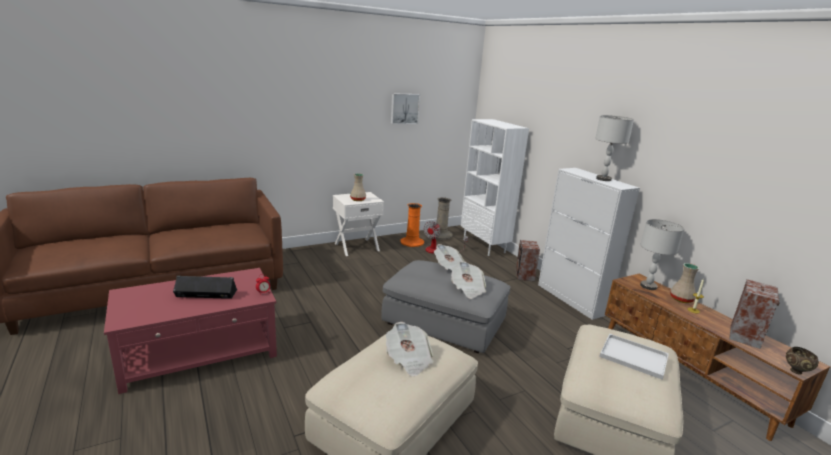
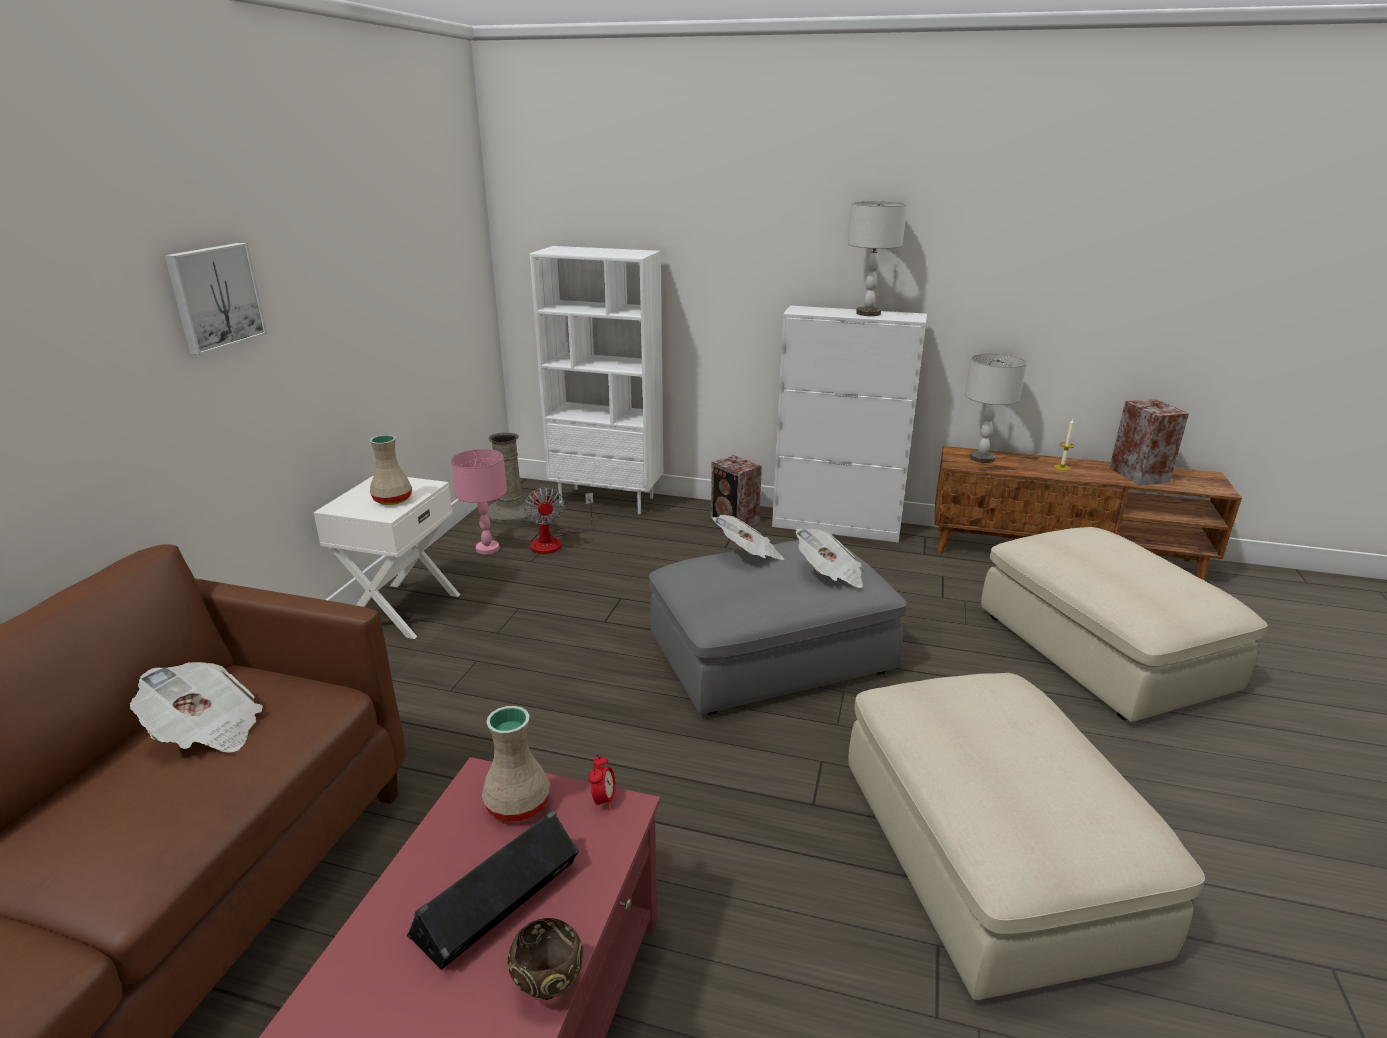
camera: 45 degrees left, 5 degrees up
newspaper [386,322,434,377] -> newspaper moved to [130,662,263,753]
picture [391,93,420,124] -> picture moved to [164,243,267,355]
orange vase [400,203,424,247] -> pink table lamp [451,449,507,555]
white tray [599,334,669,380] -> none
beige vase [670,263,699,303] -> beige vase moved to [482,706,550,822]
brown bowl [786,347,819,374] -> brown bowl moved to [507,918,583,1000]

